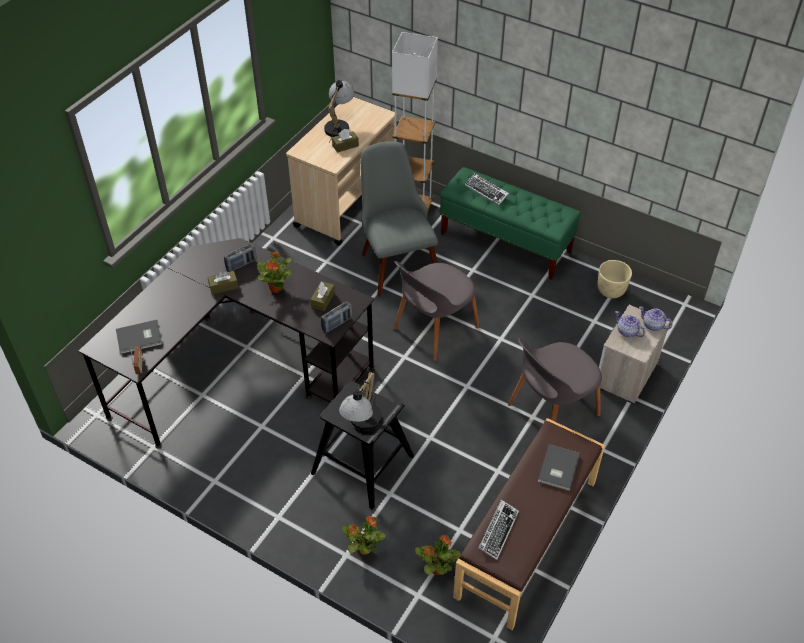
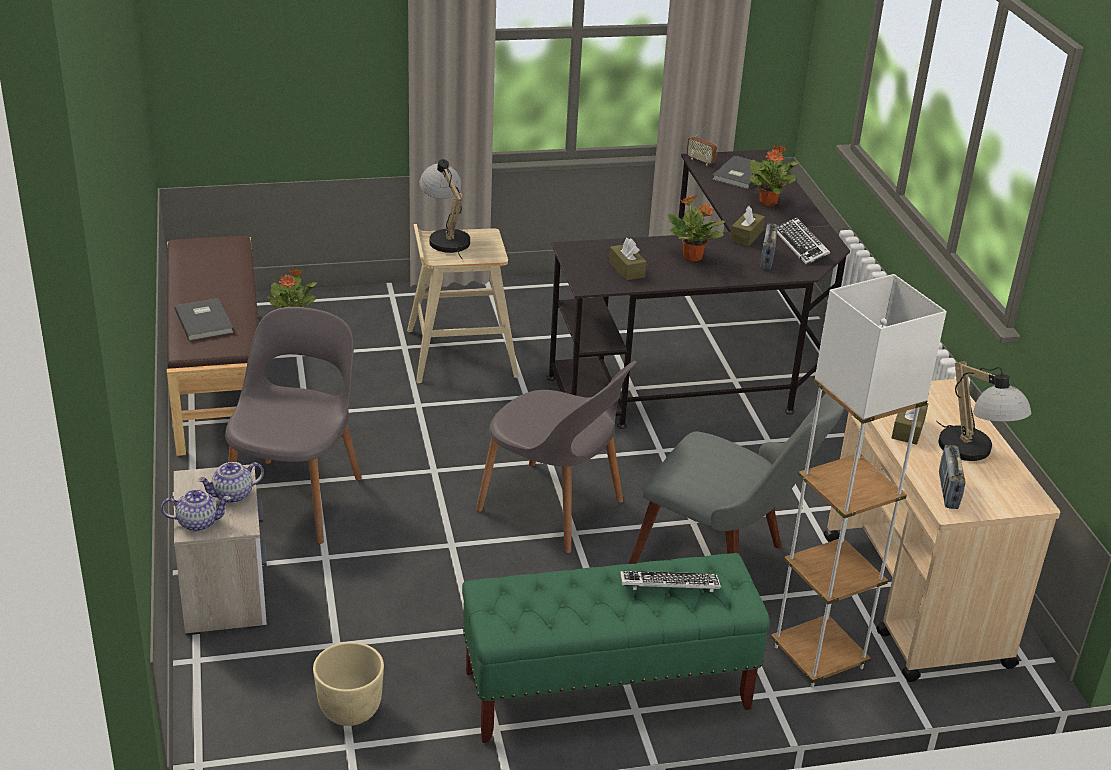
camera: 135 degrees right, 15 degrees down
black stool [311,381,414,510] -> beige stool [407,224,519,383]
radio [321,301,352,333] -> radio moved to [939,445,966,509]
potted plant [341,516,386,555] -> potted plant moved to [749,145,799,206]
grey chair [393,261,479,361] -> grey chair turned 120 degrees clockwise [476,361,637,553]
keyboard [479,500,519,560] -> keyboard moved to [777,217,830,265]
teapot [615,311,645,337] -> teapot turned 150 degrees clockwise [198,462,264,503]

